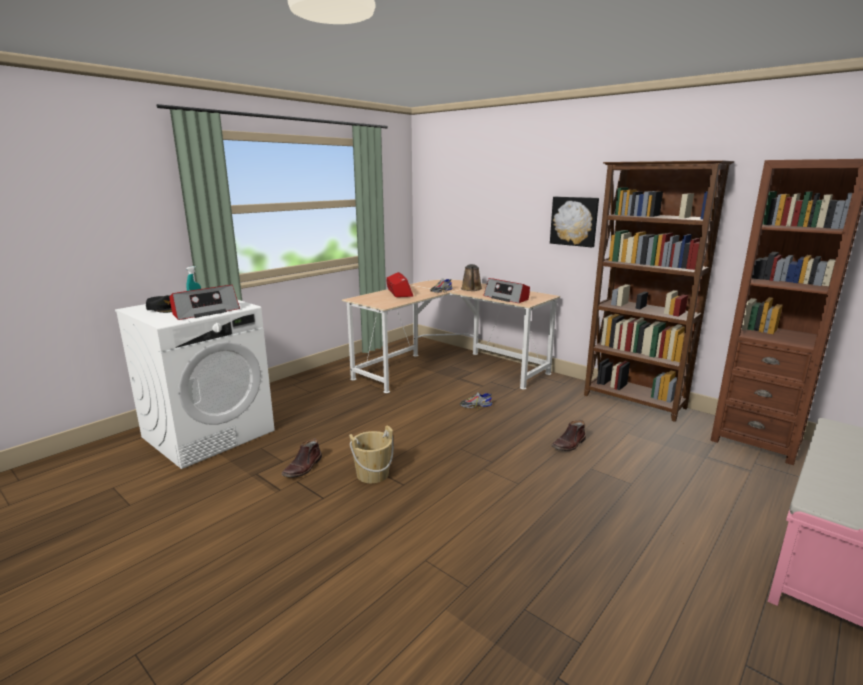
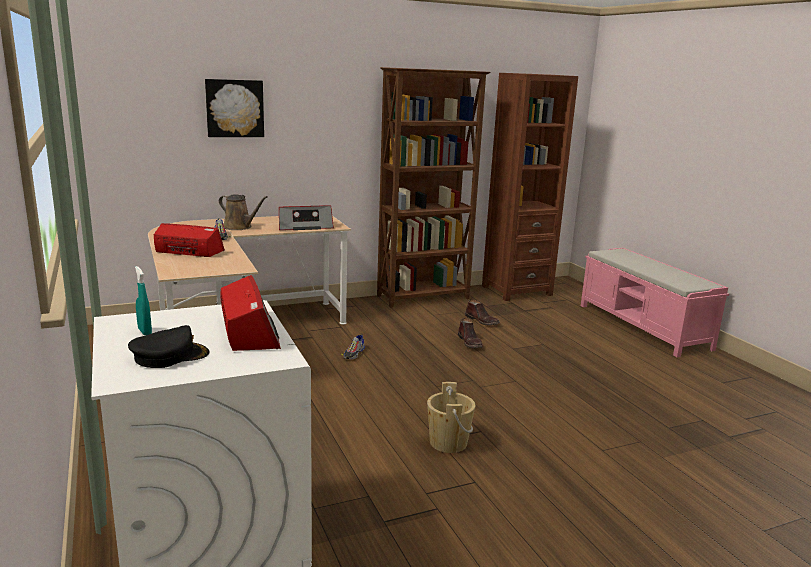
camera: 65 degrees left, 0 degrees up
brown boot [282,438,322,477] -> brown boot moved to [465,300,500,325]
picture [550,197,599,247] -> picture moved to [205,79,264,137]

